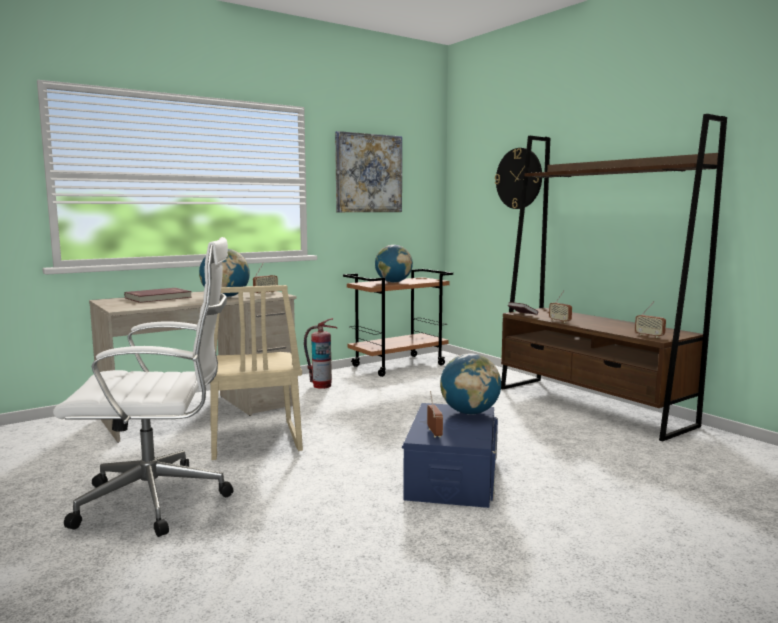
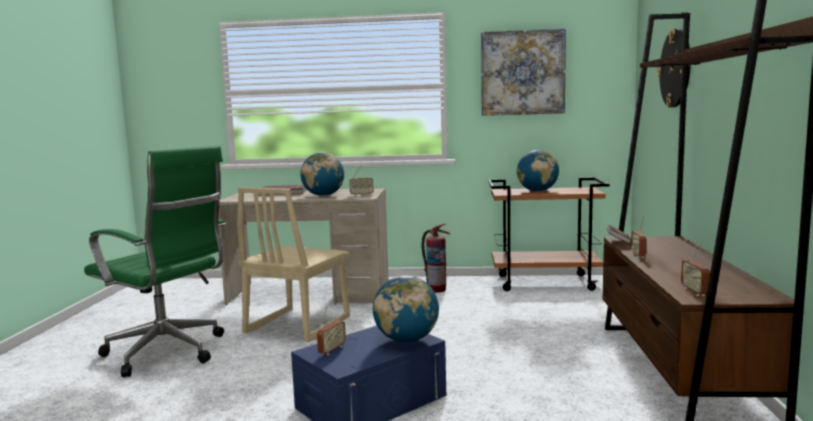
camera: 40 degrees right, 0 degrees up
white office chair [53,237,233,537] -> green office chair [84,146,226,377]

